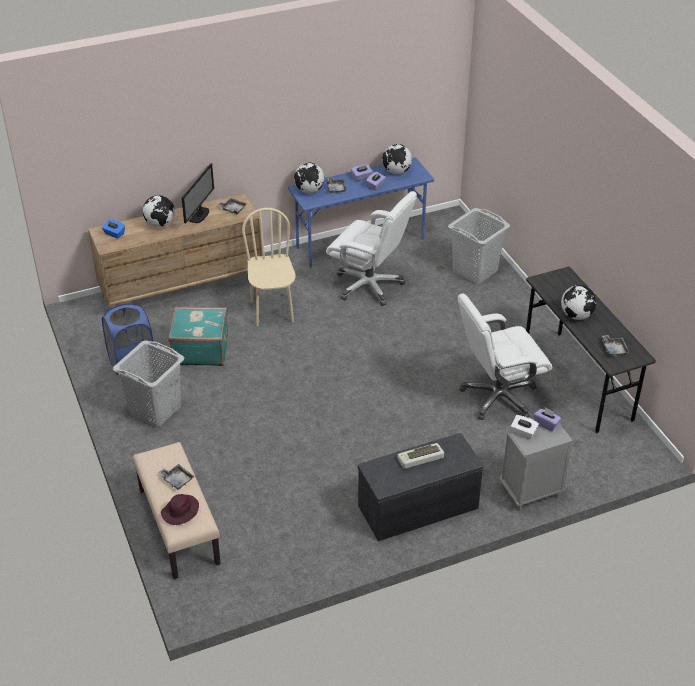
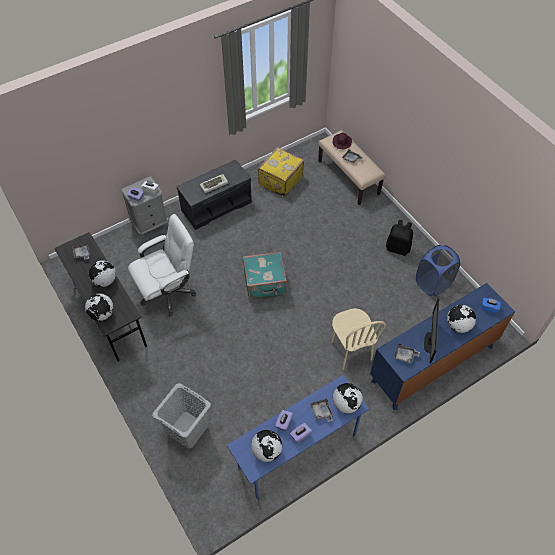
camera: 170 degrees right, 15 degrees up
brown dresser [88,193,263,307] -> blue dresser [370,283,515,410]
grey laundry basket [113,341,184,427] -> black backpack [386,220,413,256]
turquoise suitcase [168,307,228,366] -> turquoise suitcase moved to [243,251,287,300]
white office chair [326,191,417,306] -> none
none -> globe [85,293,114,321]
none -> yellow suitcase [258,147,304,197]

